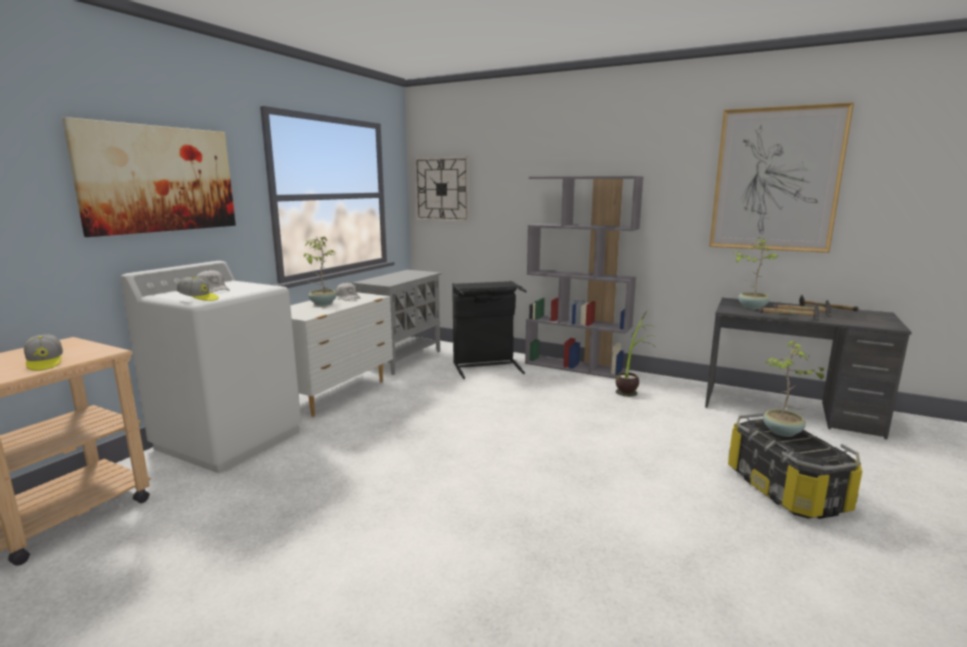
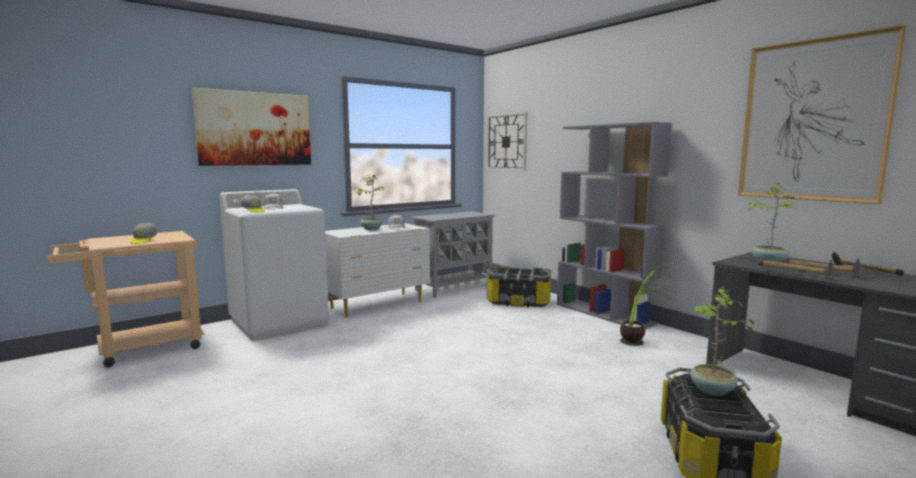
camera: 25 degrees right, 5 degrees down
black laundry basket [452,281,527,379] -> storage box [487,266,551,307]

